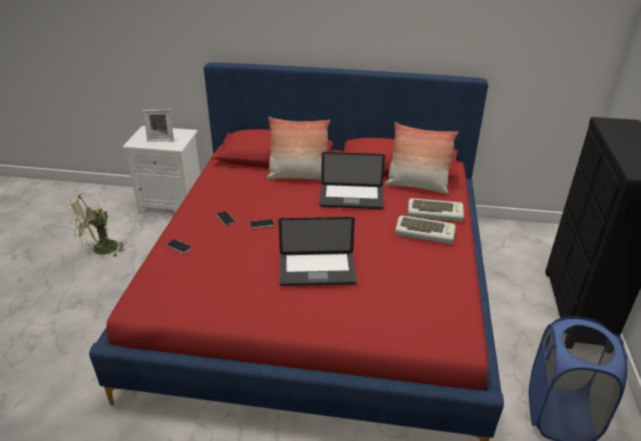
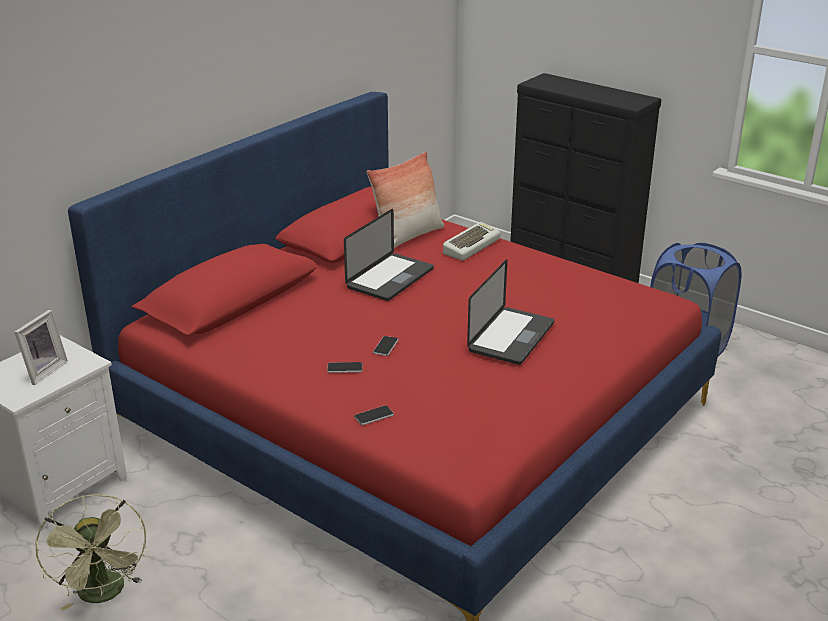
camera: 60 degrees left, 5 degrees down
pillow [267,117,330,180] -> none
keyboard [395,216,456,244] -> none

